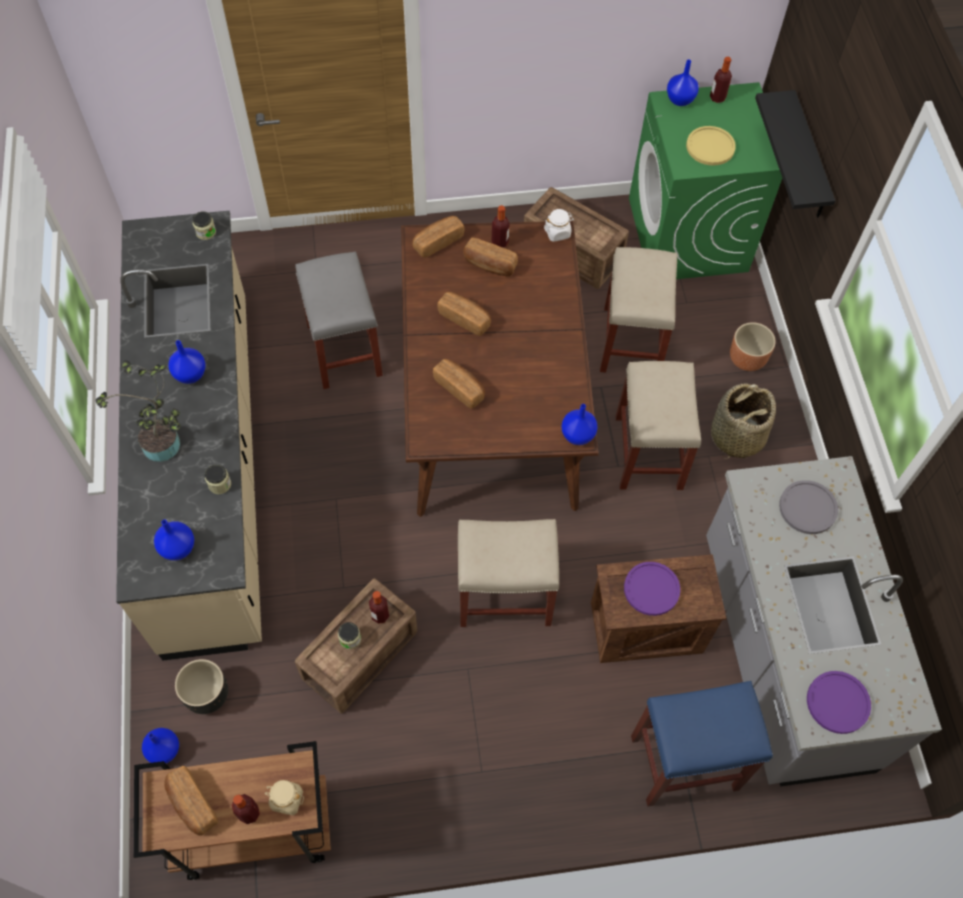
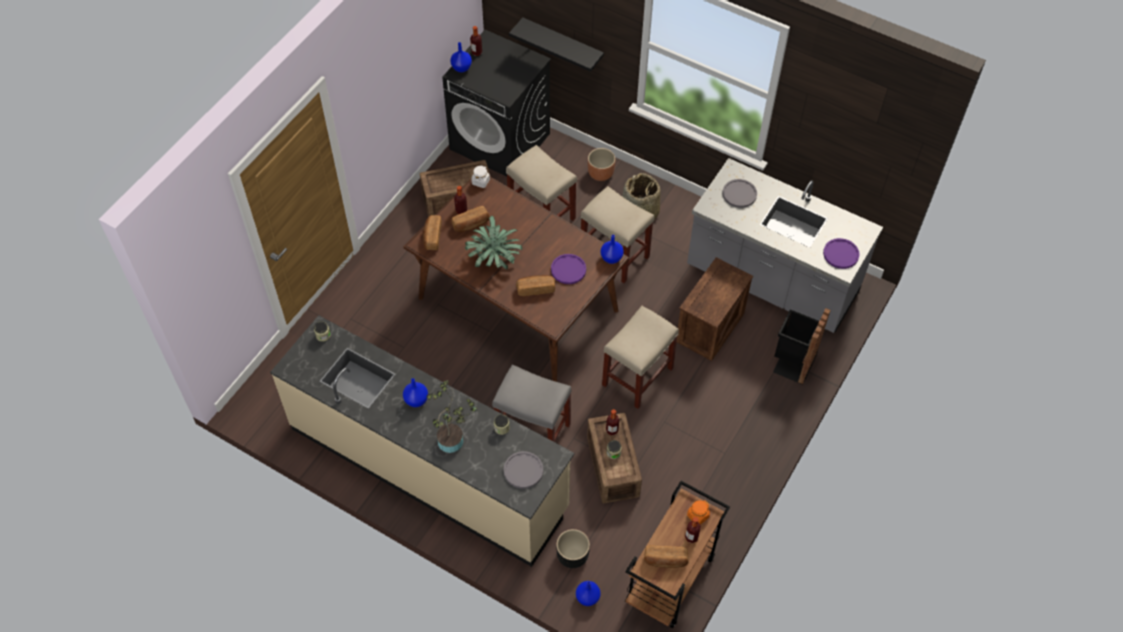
camera: 50 degrees left, 5 degrees down
blue vase [154,519,194,561] -> grey plate [504,451,543,489]
beige jar [264,780,304,815] -> orange jar [687,500,710,524]
grey stool [295,251,383,389] -> grey stool moved to [492,365,572,442]
bread [437,292,491,336] -> potted plant [465,216,522,270]
purple plate [624,562,680,616] -> purple plate moved to [551,254,586,284]
green washing machine [629,82,782,279] -> black washing machine [442,30,551,177]
blue stool [631,681,773,807] -> black trash can [773,308,831,385]
yellow plate [686,126,736,166] -> none

